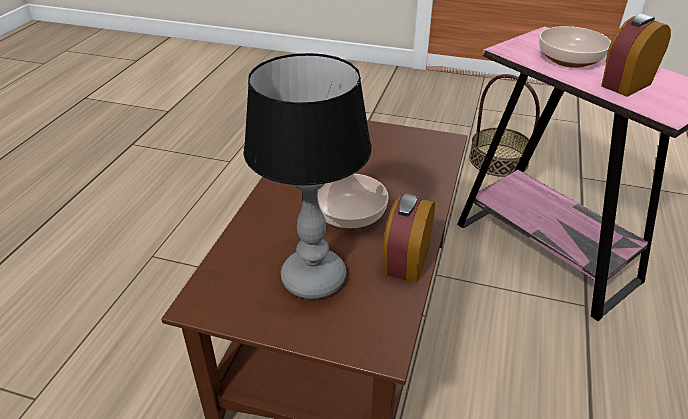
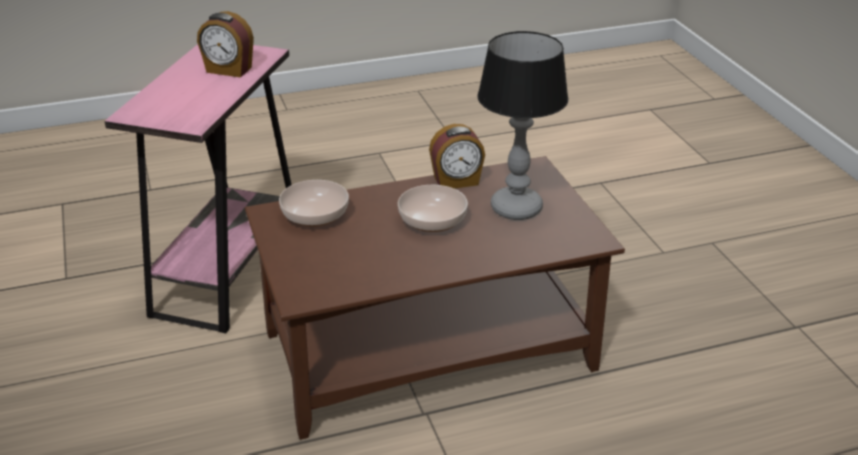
camera: 125 degrees left, 5 degrees down
basket [469,74,540,177] -> none
bowl [539,26,611,68] -> bowl moved to [279,180,349,227]

